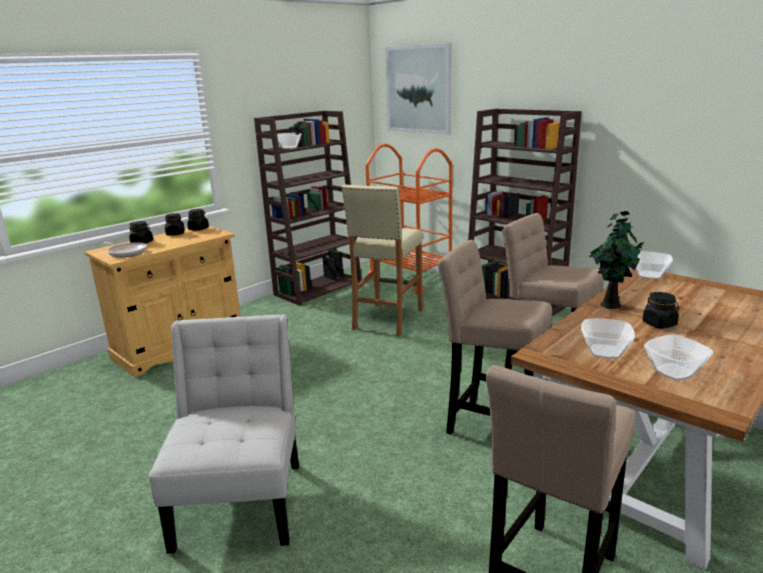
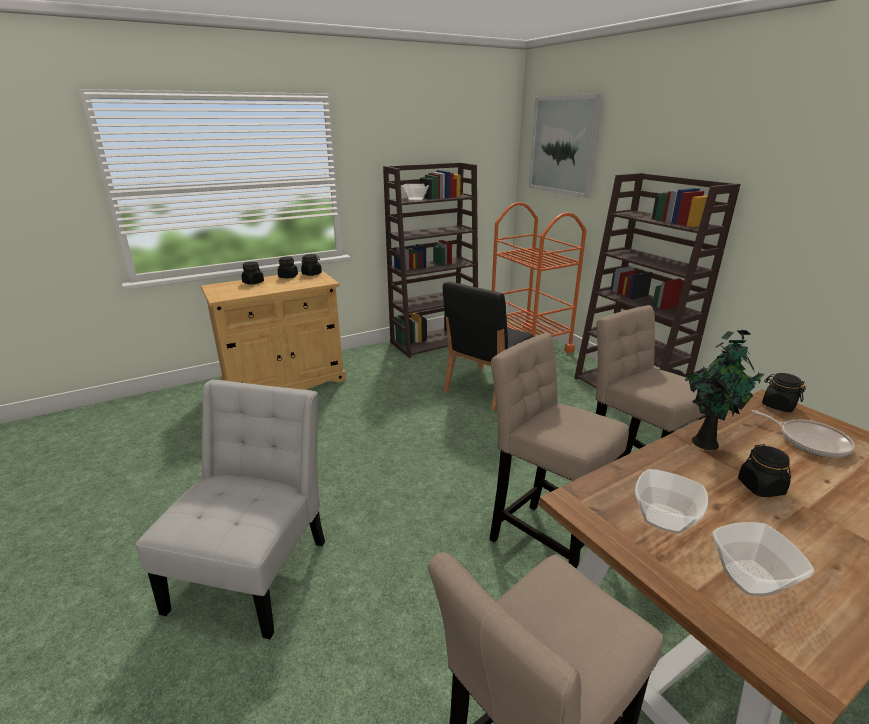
camera: 15 degrees right, 5 degrees up
frying pan [103,242,147,257] -> frying pan moved to [752,410,855,458]
beige stool [342,184,423,336] -> black chair [443,281,534,411]
bowl [636,251,673,279] -> black jar [762,373,806,412]

